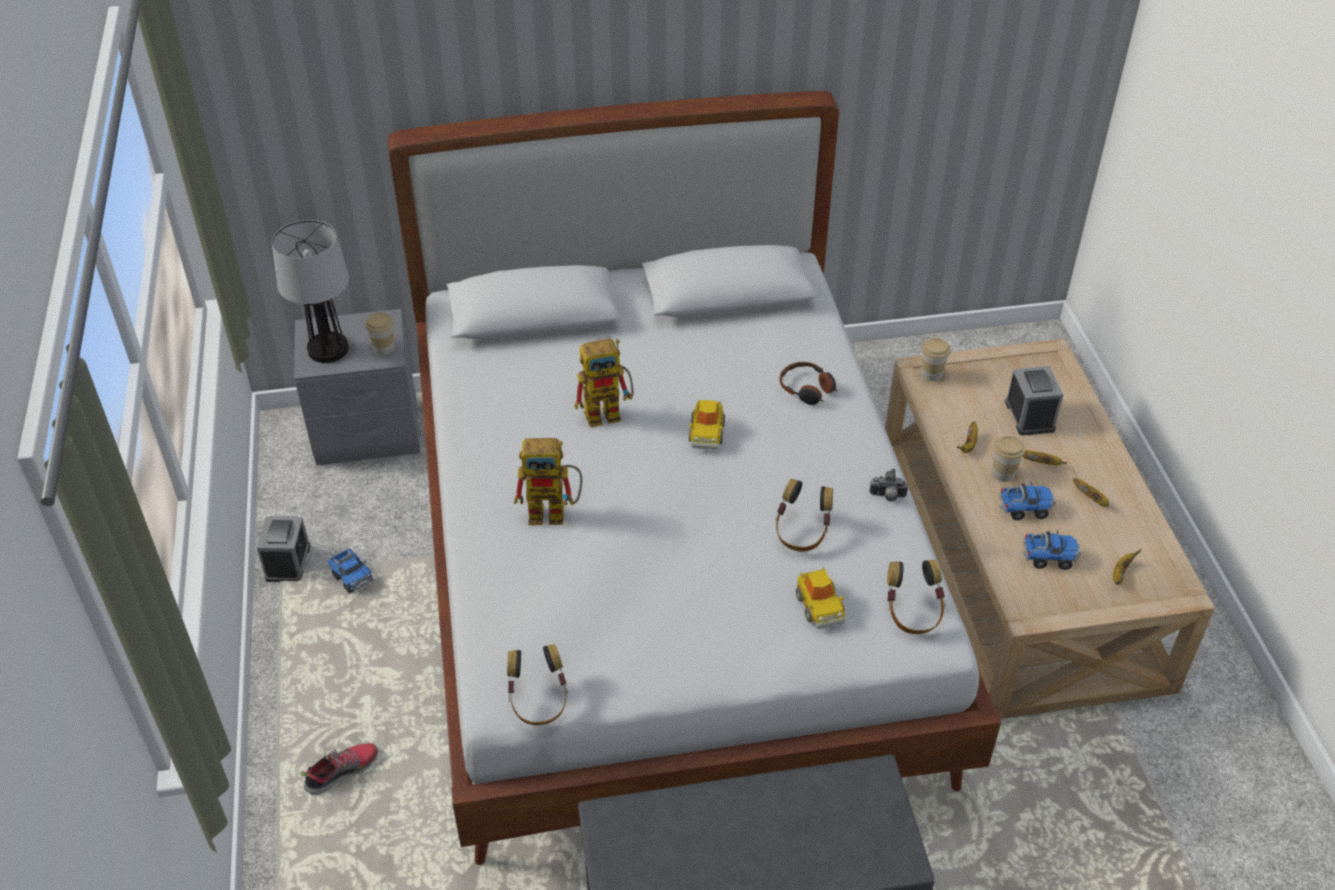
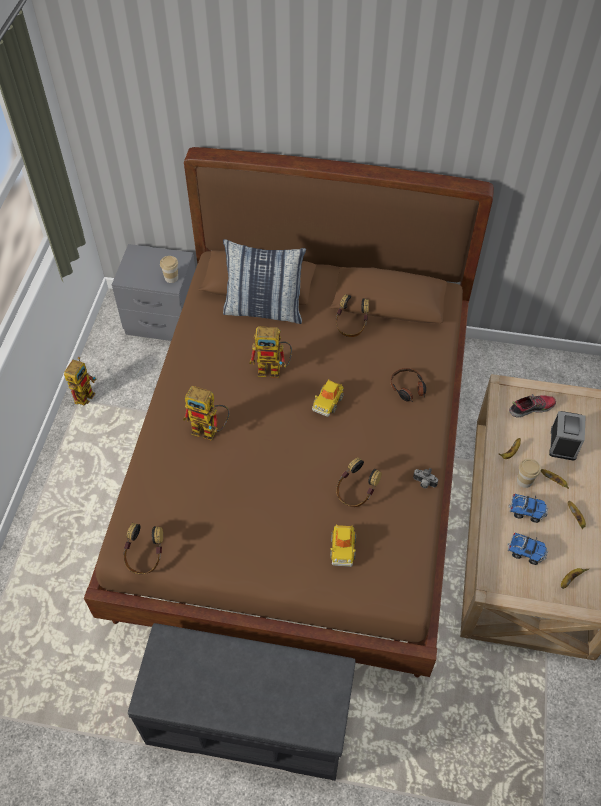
camera: 20 degrees right, 10 degrees up
alarm clock [257,516,311,582] -> toy robot [64,357,97,405]
table lamp [272,220,349,363] -> none
shoe [301,743,378,795] -> shoe moved to [509,394,556,418]
toy truck [328,549,373,594] -> none
white bed [388,91,1001,865] -> brown bed [84,147,494,677]
headphones [887,560,945,634] -> headphones moved to [336,294,369,337]
cup [921,338,951,381] -> none
none -> pillow [223,239,306,324]

